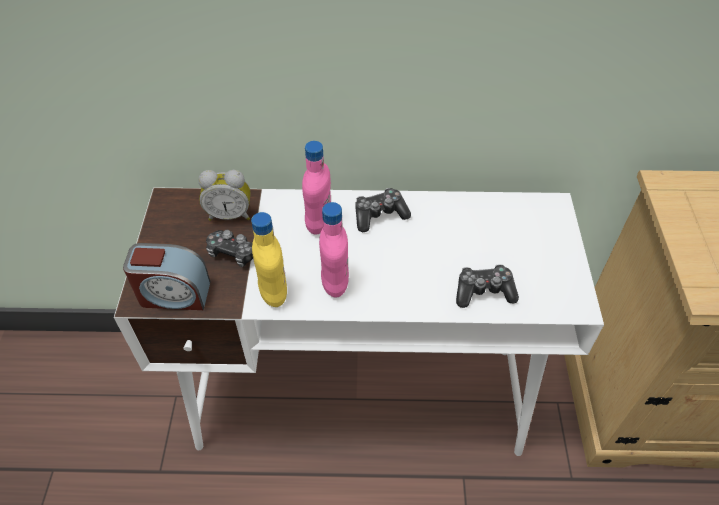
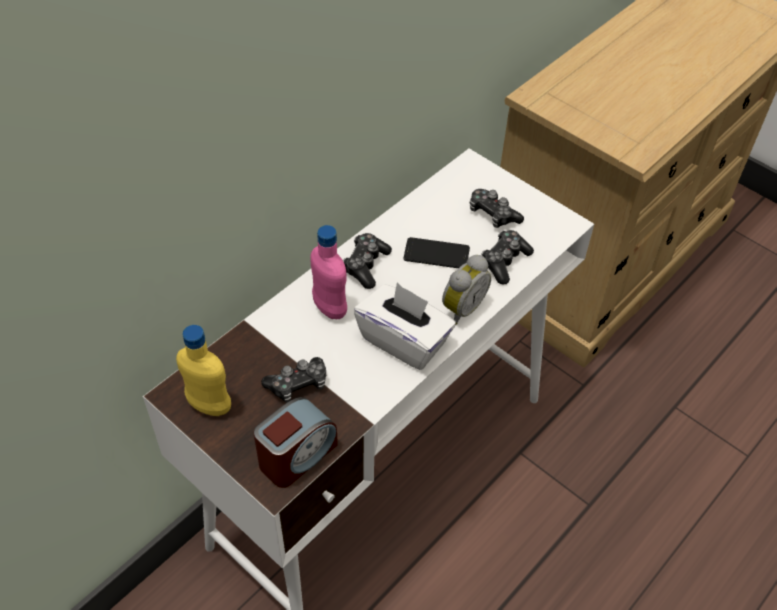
camera: 50 degrees left, 0 degrees up
alarm clock [198,170,250,221] -> alarm clock moved to [442,255,491,325]
yellow bottle [251,212,287,307] -> yellow bottle moved to [176,325,231,416]
pink bottle [319,202,349,298] -> white tissue box [354,283,456,370]
none -> phone [403,237,470,268]
none -> game controller [470,189,524,228]

